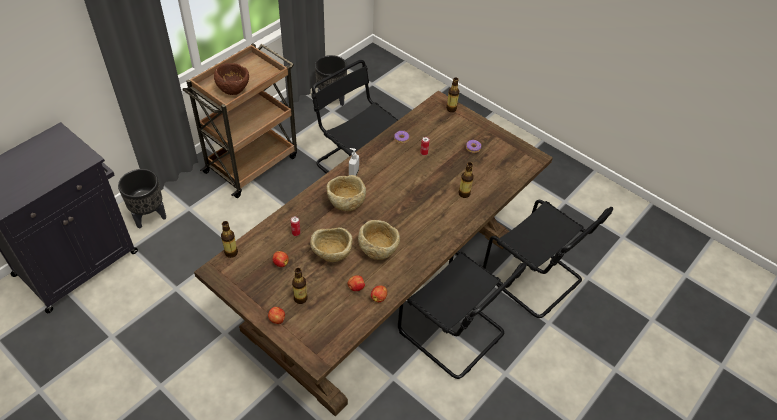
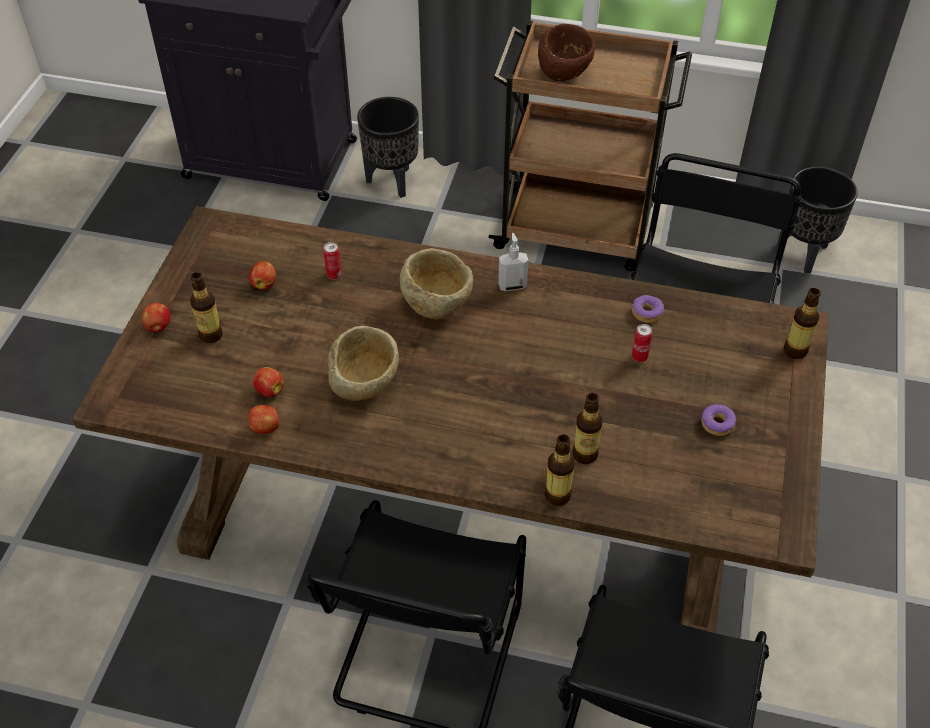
camera: 65 degrees right, 0 degrees up
bottle [221,221,238,258] -> bottle moved to [544,434,575,506]
beige bowl [310,227,352,262] -> none

